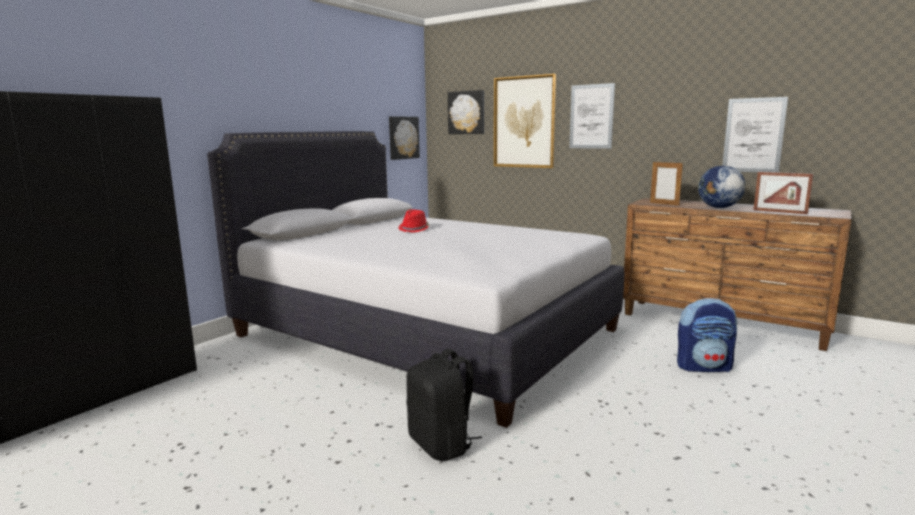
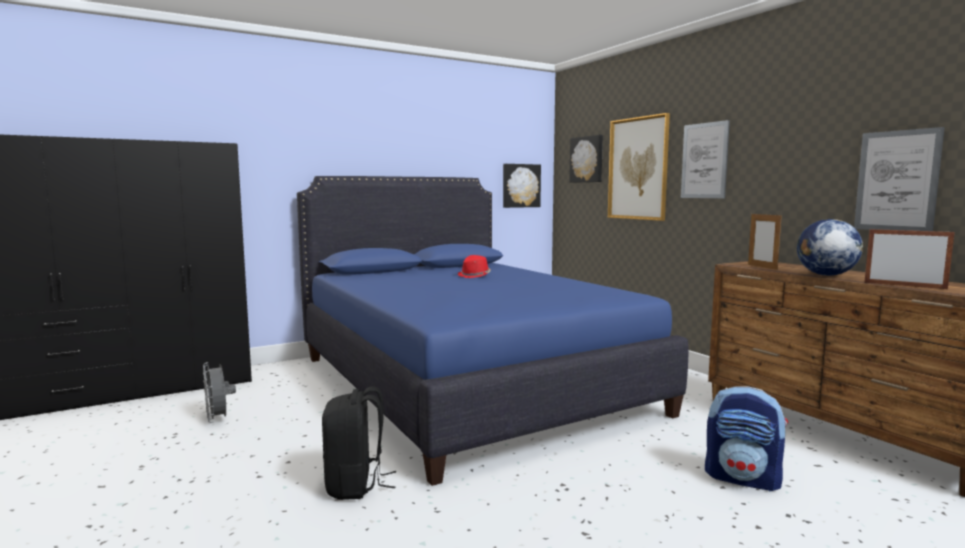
camera: 25 degrees right, 5 degrees down
white bed [207,131,624,428] -> blue bed [297,176,688,486]
picture frame [753,172,813,214] -> picture frame turned 150 degrees clockwise [864,229,955,289]
none -> grey fan [203,362,236,423]

